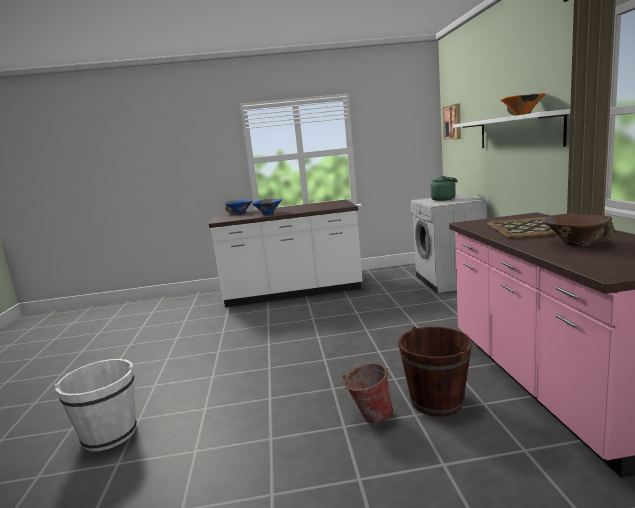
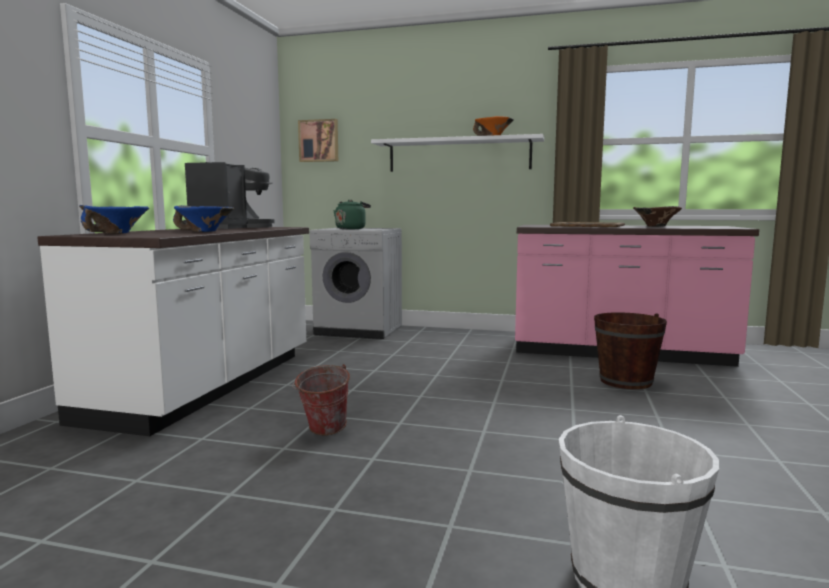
camera: 70 degrees left, 5 degrees down
bucket [342,363,393,424] -> bucket moved to [292,364,350,435]
none -> coffee machine [183,162,275,229]

